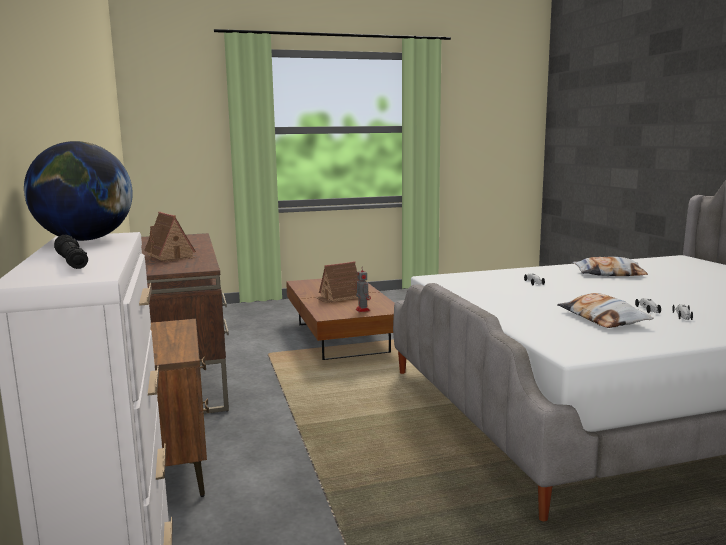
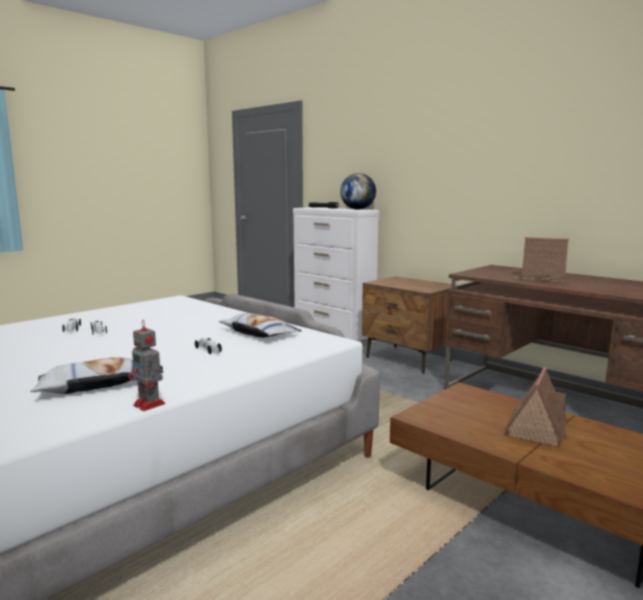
camera: 150 degrees right, 0 degrees up
toy robot [356,267,371,312] -> toy robot moved to [128,320,165,411]
pillow [557,293,653,328] -> pillow moved to [219,313,302,338]

